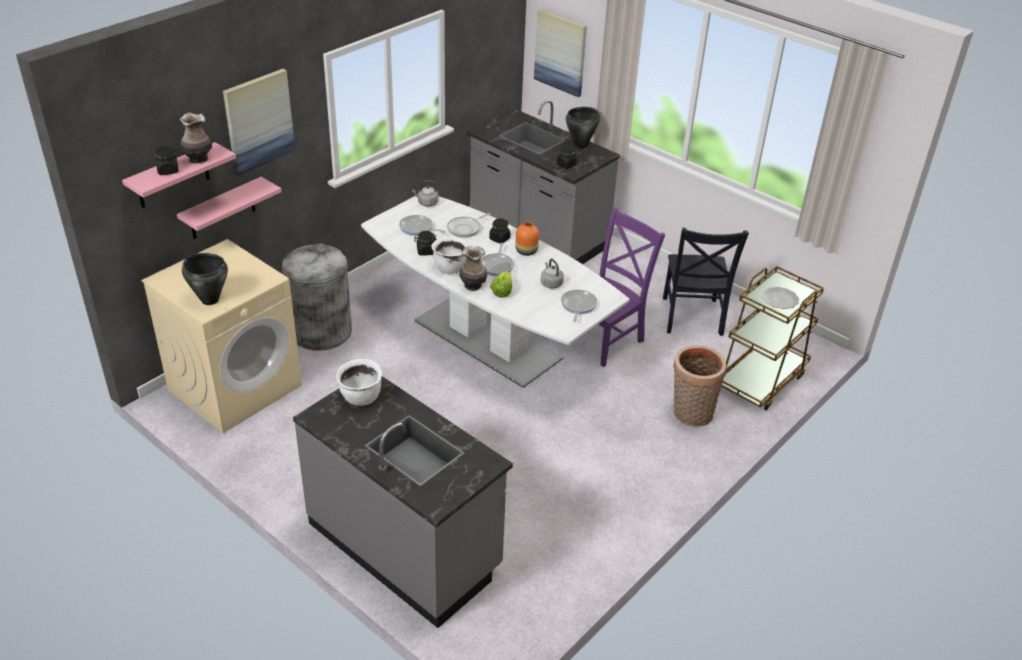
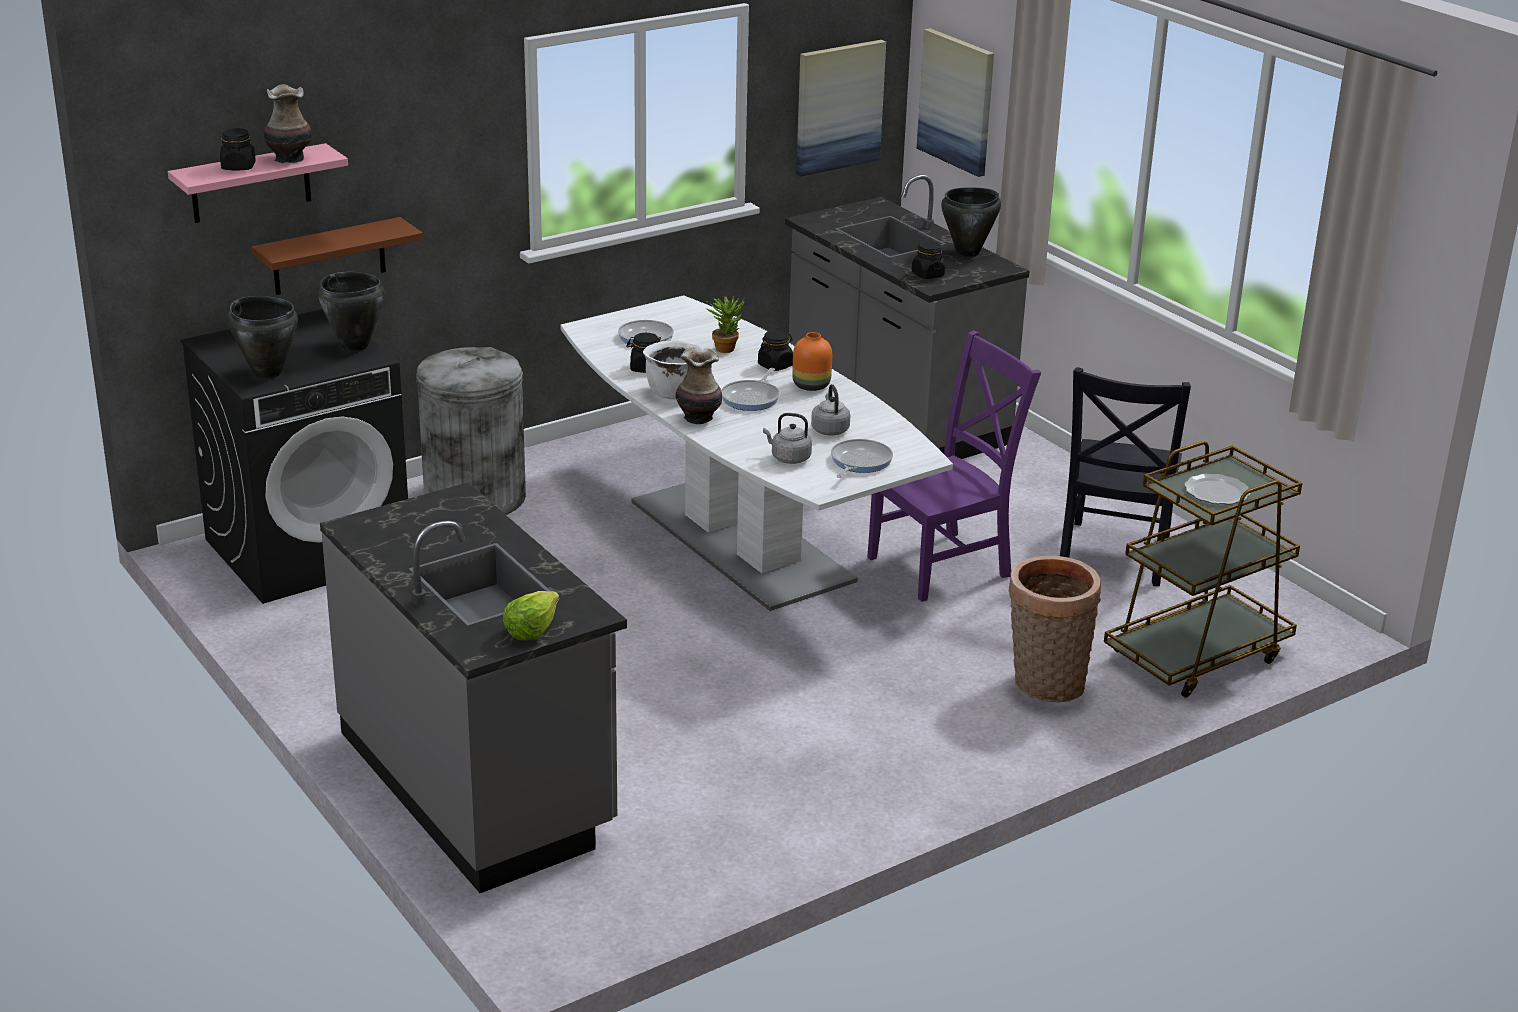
camera: 15 degrees right, 10 degrees down
beige washing machine [141,239,302,433] -> black washing machine [181,309,408,604]
pink shelf [177,177,282,239] -> brown shelf [251,217,423,295]
picture [223,69,295,175] -> picture moved to [796,40,886,176]
white cooking pot [336,359,382,406] -> none
grey kettle [412,180,439,207] -> grey kettle moved to [763,413,812,464]
frying pan [447,213,490,238] -> potted plant [705,296,745,353]
lettuce [490,271,512,298] -> lettuce moved to [503,591,559,641]
none -> black cooking pot [318,272,385,352]

